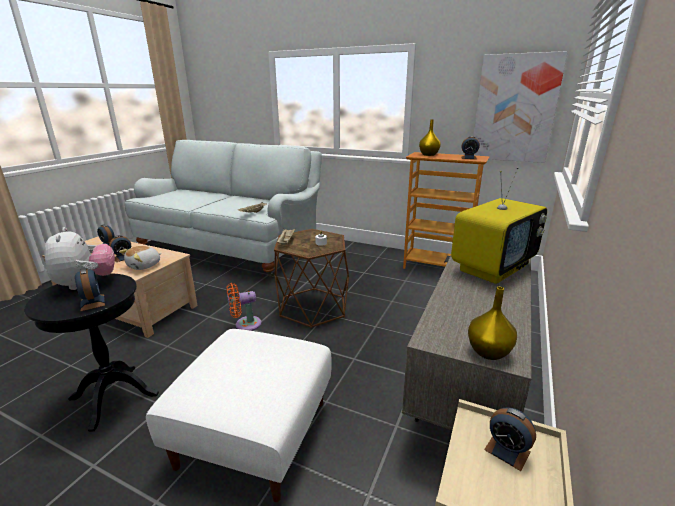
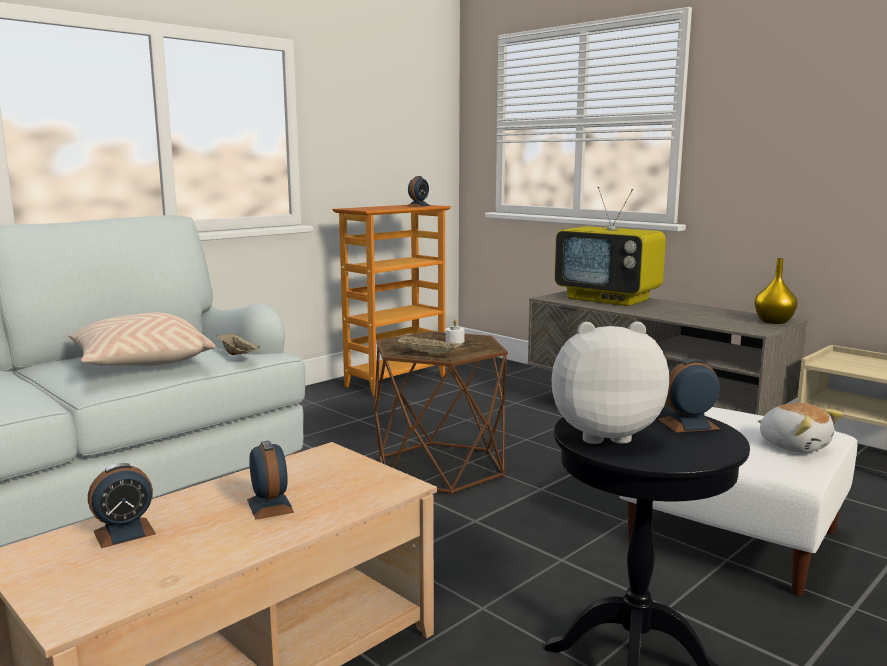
camera: 70 degrees left, 10 degrees down
plush toy [119,246,161,270] -> plush toy moved to [758,403,843,453]
orange fan [227,283,262,331] -> none
yellow vase [419,119,441,156] -> none
television [451,167,547,284] -> television turned 150 degrees clockwise [554,186,666,306]
picture [473,51,568,163] -> none
alarm clock [484,407,536,471] -> none
none -> beige pillow [68,312,216,367]

